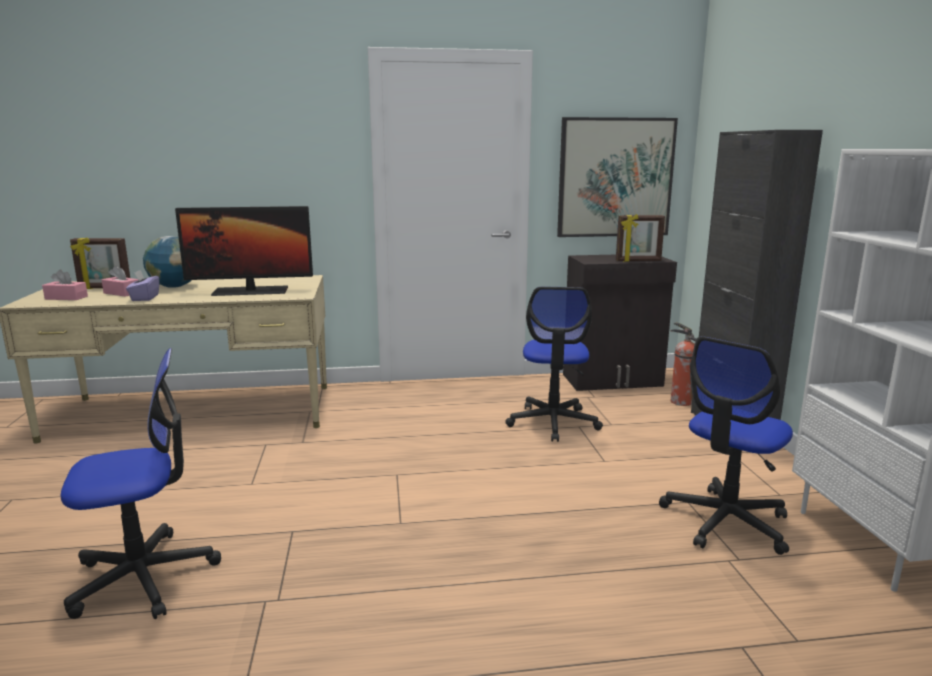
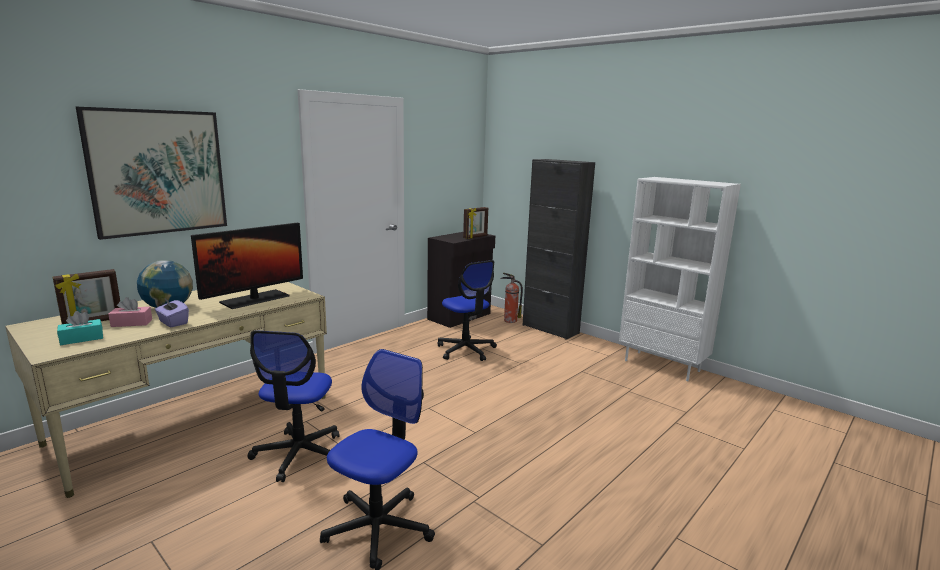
camera: 40 degrees left, 0 degrees up
pink tissue box [42,270,88,300] -> turquoise tissue box [57,311,103,345]
picture [557,117,678,237] -> picture moved to [76,107,227,240]
office chair [659,336,793,555] -> office chair moved to [247,330,340,482]

